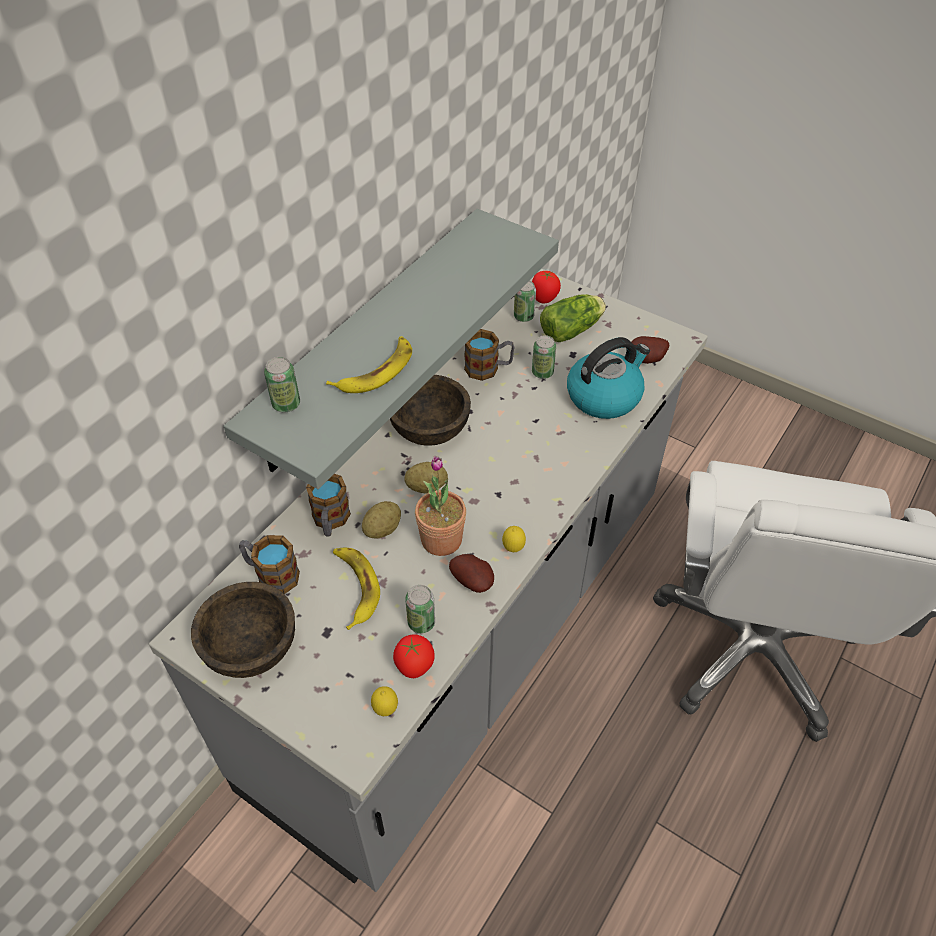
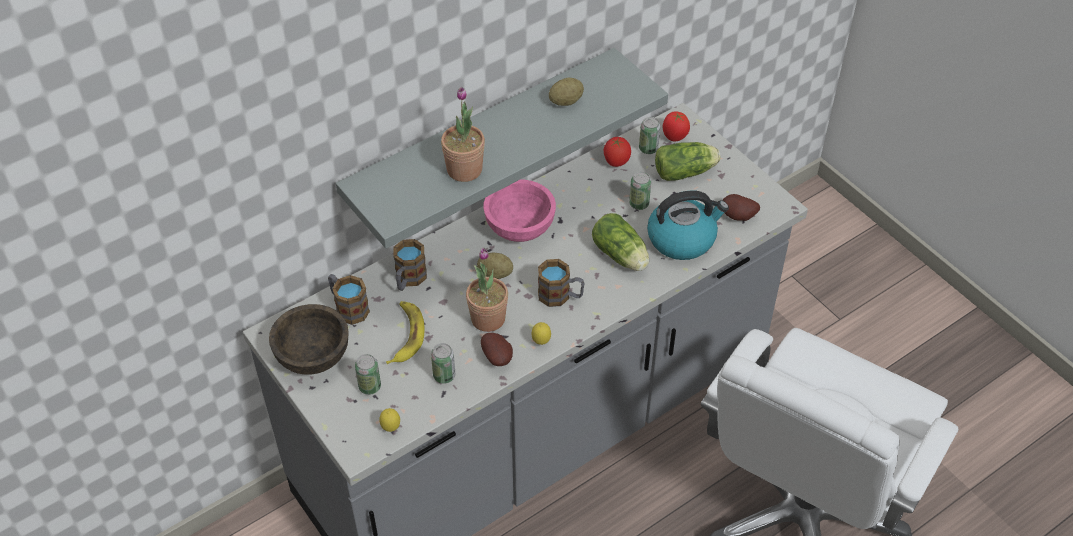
camera: 20 degrees right, 0 degrees up
can [264,357,300,412] -> can moved to [355,354,381,395]
banana [326,336,412,393] -> potted plant [441,87,485,182]
potato [362,501,401,539] -> potato moved to [549,78,584,106]
brown bowl [390,375,471,446] -> pink bowl [483,179,556,242]
tomato [393,634,435,678] -> tomato moved to [604,137,631,167]
mug [464,329,515,381] -> mug moved to [538,259,585,307]
none -> lettuce [592,213,649,271]

